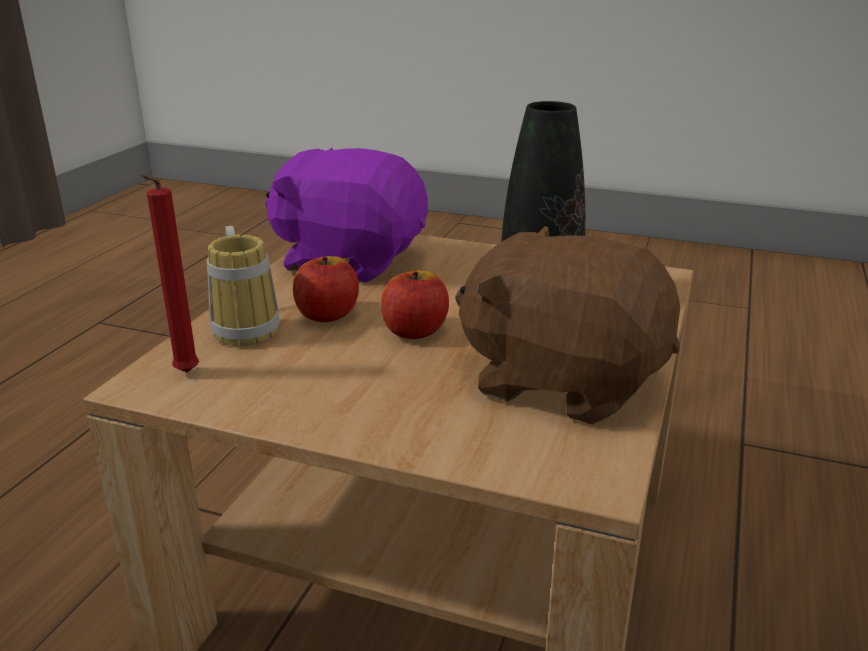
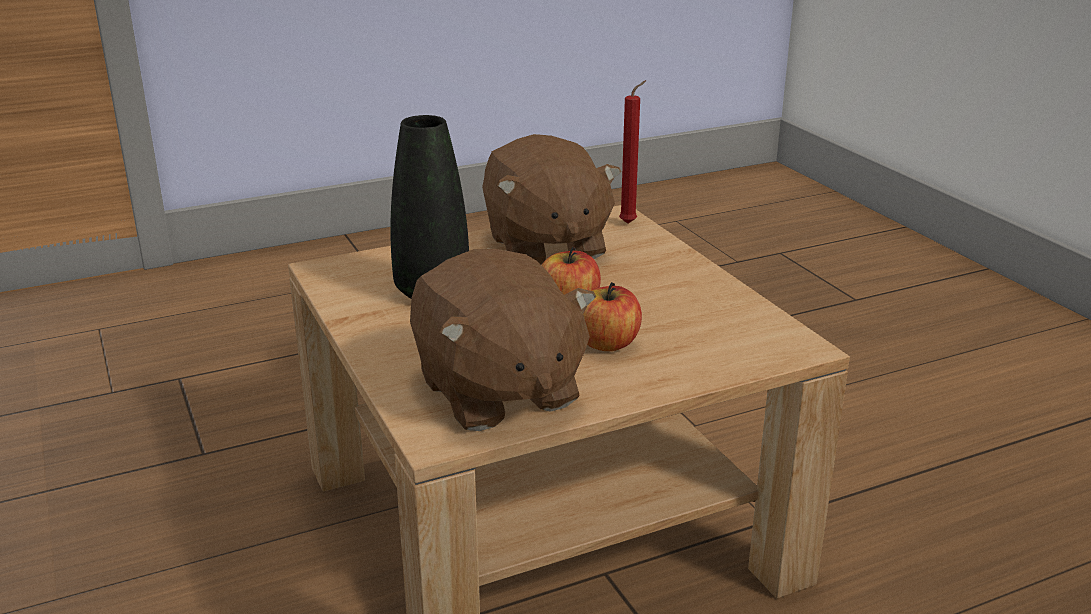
camera: 135 degrees left, 0 degrees up
red candle [141,174,199,373] -> red candle moved to [619,80,647,224]
mug [207,226,280,346] -> none
purple plush toy [265,148,428,282] -> brown plush toy [410,249,596,431]

